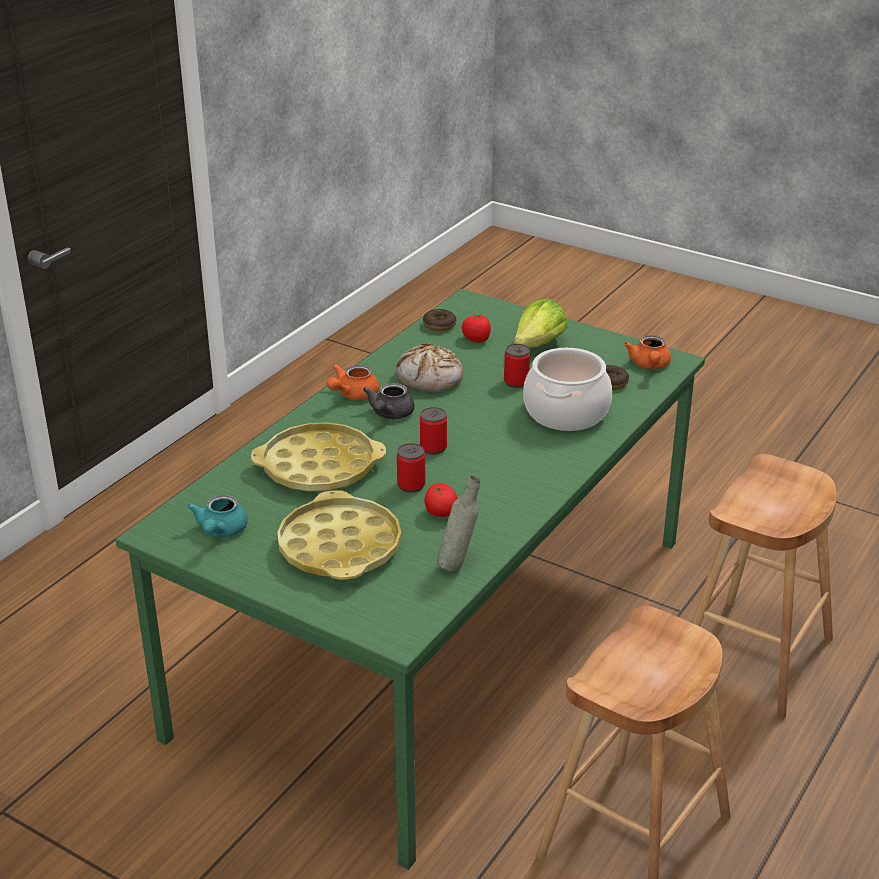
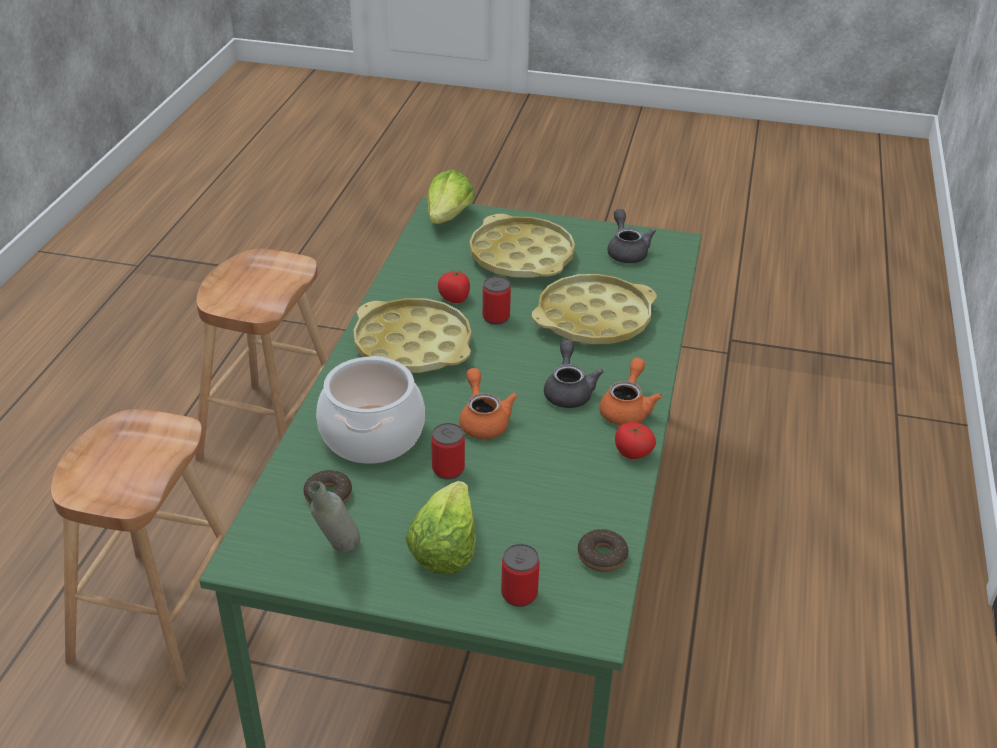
camera: 160 degrees right, 5 degrees up
turquoise teapot [187,495,248,537] -> grey teapot [607,209,656,263]
bread [396,344,463,392] -> none
can [420,407,447,455] -> can moved to [501,544,540,607]
grey bottle [437,476,480,572] -> grey bottle moved to [308,481,360,553]
tomato [462,313,491,342] -> tomato moved to [615,422,656,459]
orange teapot [624,335,671,369] -> orange teapot moved to [459,368,518,439]
none -> yellow tray [353,298,471,373]
none -> lettuce [427,169,475,224]

